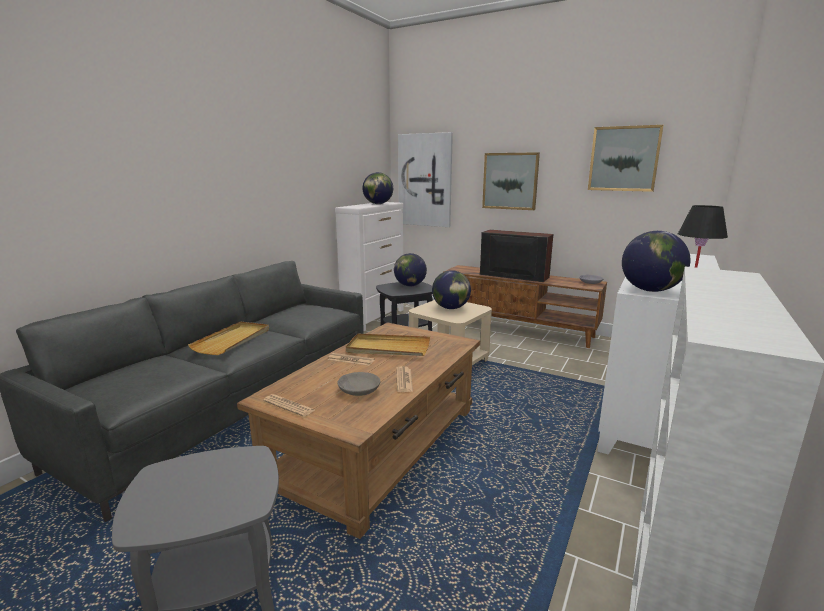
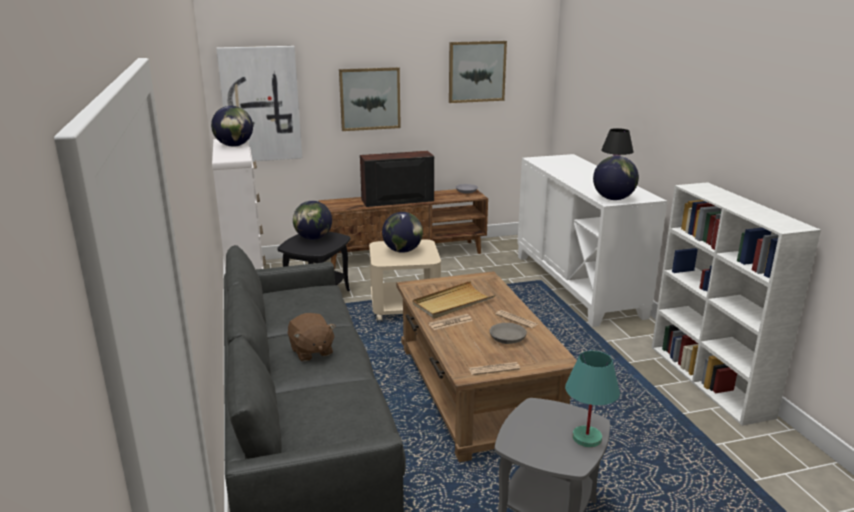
camera: 45 degrees left, 5 degrees up
beige tray [188,321,269,355] -> brown plush toy [288,313,336,362]
none -> turquoise table lamp [565,351,620,447]

